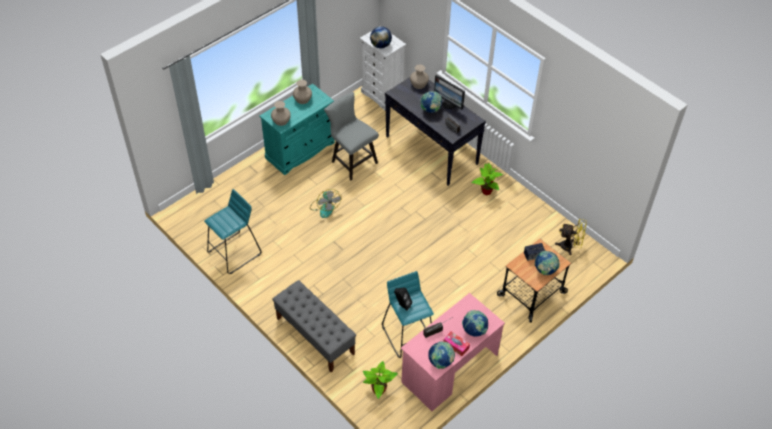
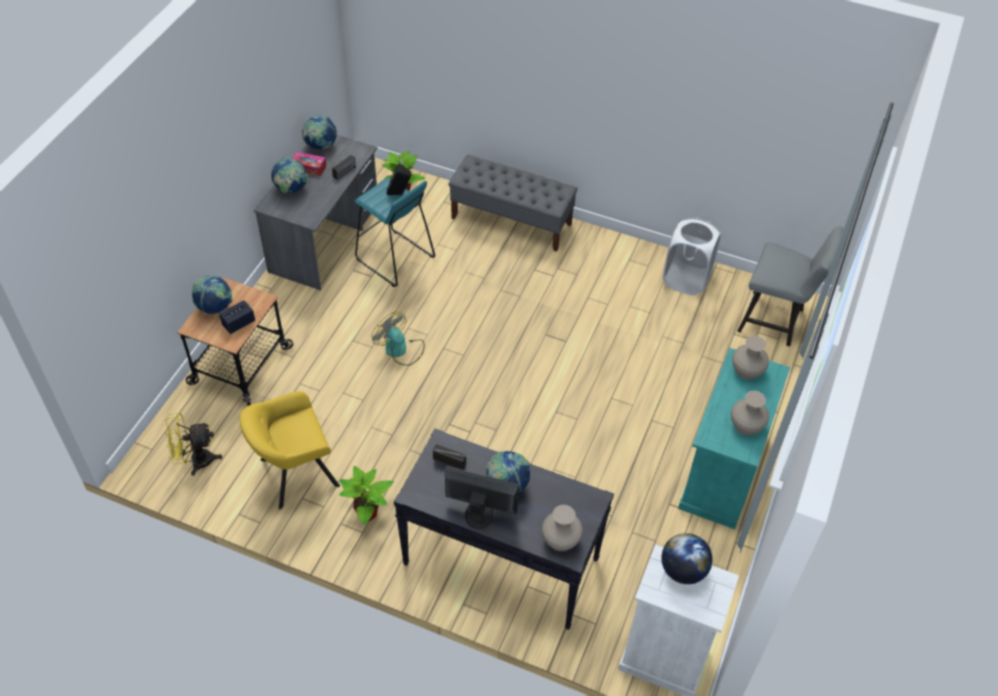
camera: 155 degrees right, 0 degrees up
turquoise stool [204,189,261,274] -> white laundry basket [663,217,721,295]
fan [310,189,342,218] -> fan moved to [372,311,425,366]
grey chair [324,92,379,180] -> grey chair moved to [737,226,843,346]
pink desk [401,293,505,411] -> grey desk [254,135,377,290]
none -> yellow armchair [239,391,340,509]

